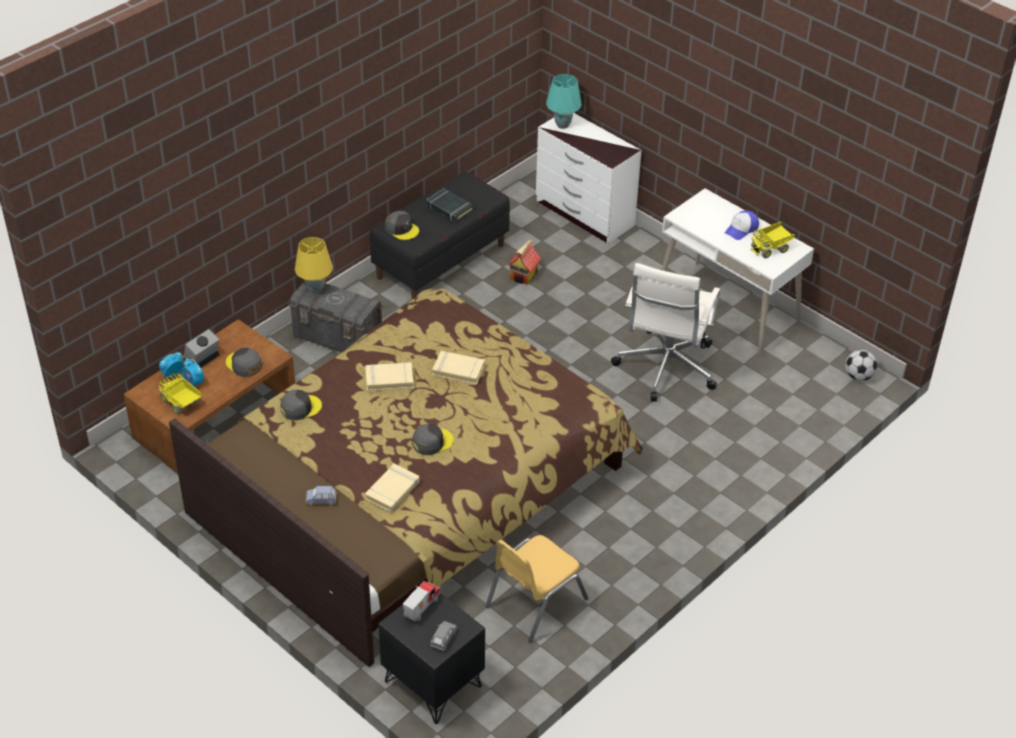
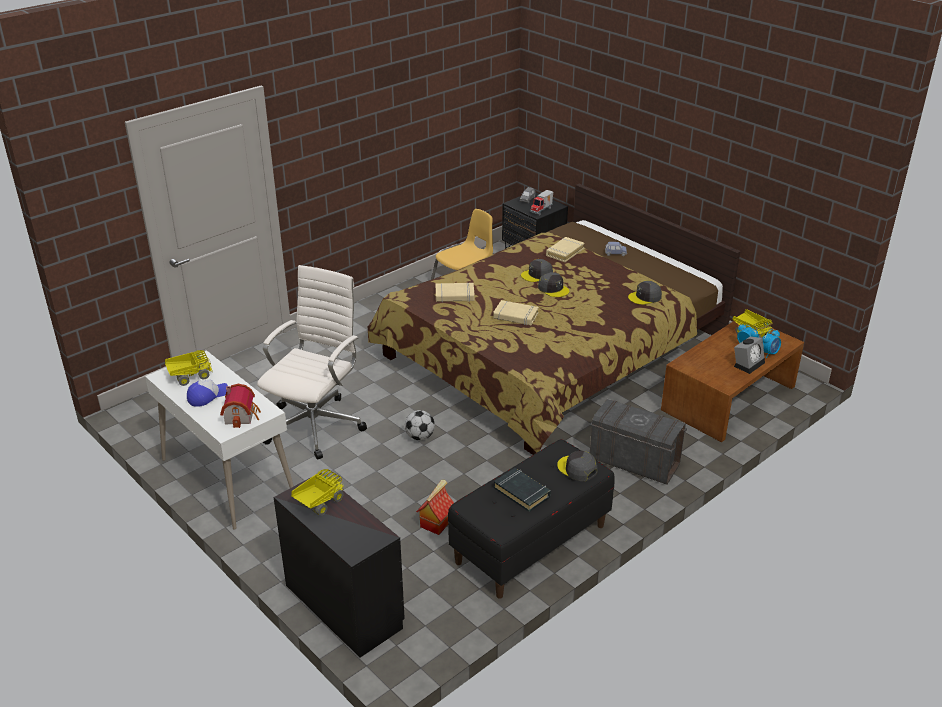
camera: 175 degrees left, 10 degrees down
grey cap [226,348,262,377] -> grey cap moved to [538,272,569,297]
yellow table lamp [295,237,333,293] -> none
beige book [365,362,414,392] -> beige book moved to [436,283,475,302]
white dresser [536,113,642,244] -> black dresser [273,473,405,658]
turquoise table lamp [546,74,582,129] -> none
football [846,350,877,381] -> football moved to [405,410,435,440]
none -> toy house [220,384,261,428]
none -> toy truck [291,469,344,516]

